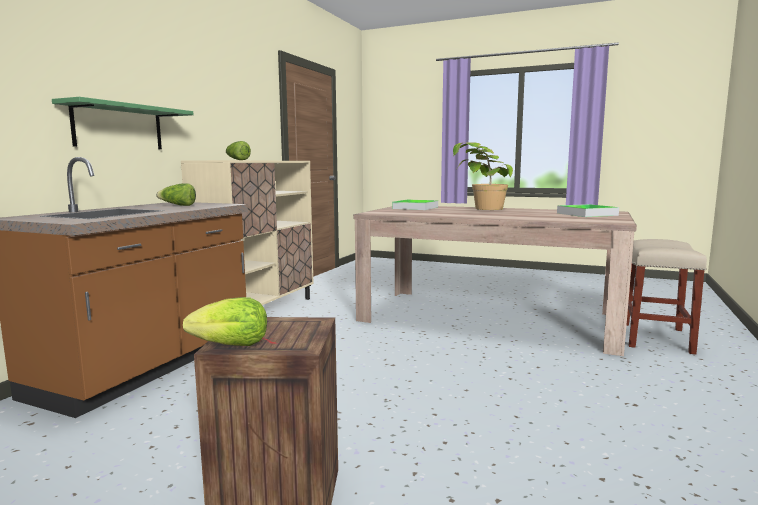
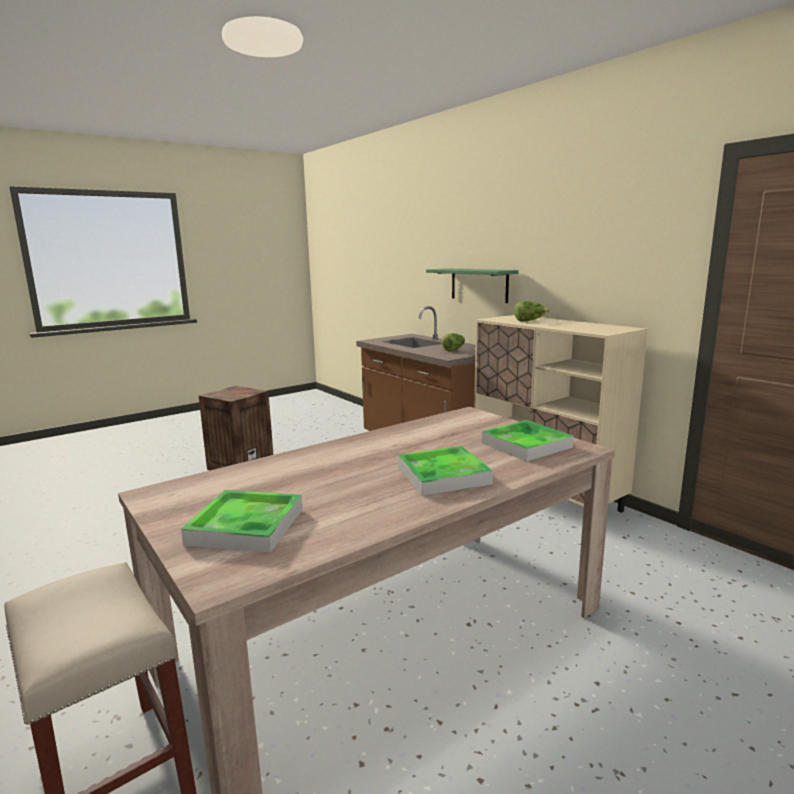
camera: 120 degrees right, 5 degrees up
lettuce [183,297,267,346] -> none
potted plant [453,142,513,210] -> tray [398,446,493,495]

